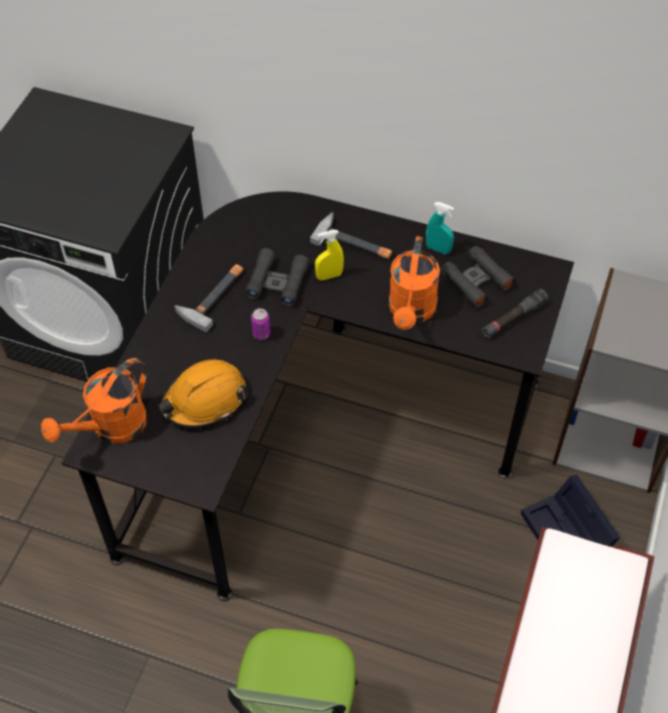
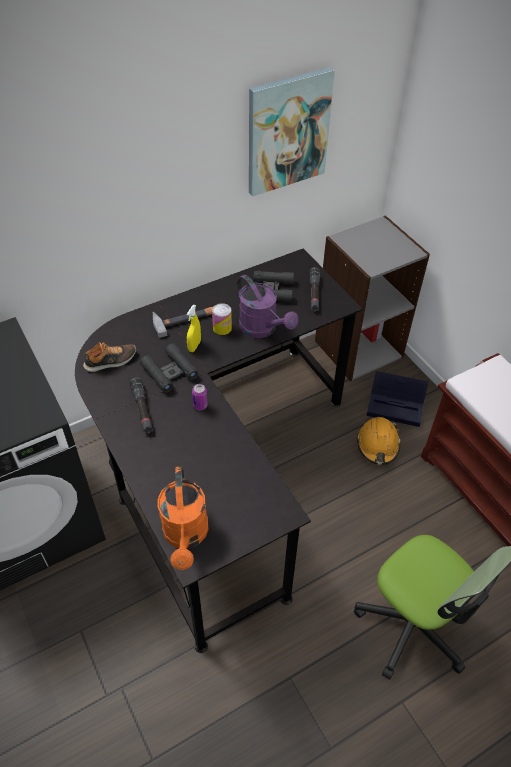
camera: 50 degrees left, 5 degrees down
orange hard hat [159,360,248,428] -> orange hard hat moved to [357,417,401,465]
hammer [175,264,243,332] -> black flashlight [130,378,153,434]
orange watering can [389,236,440,330] -> purple watering can [237,275,298,338]
turquoise spray bottle [426,202,454,254] -> none
none -> shoe [83,342,136,372]
none -> can [212,303,232,335]
none -> picture [249,67,335,197]

